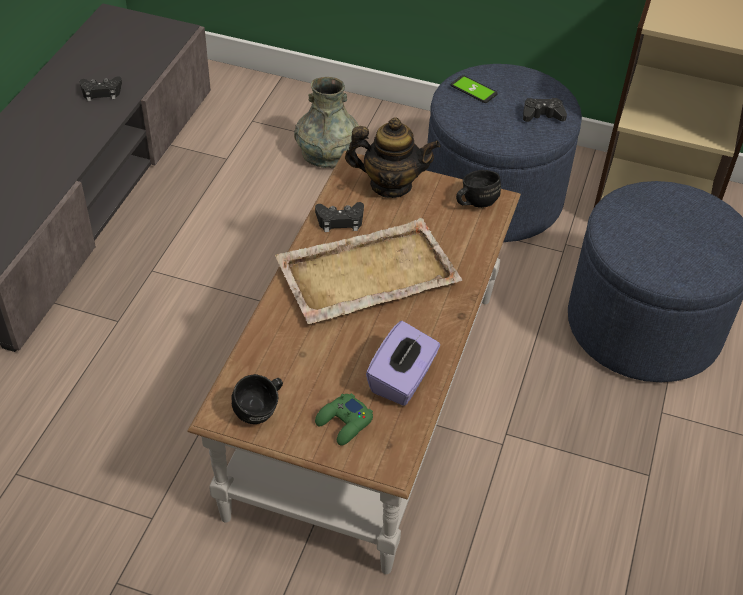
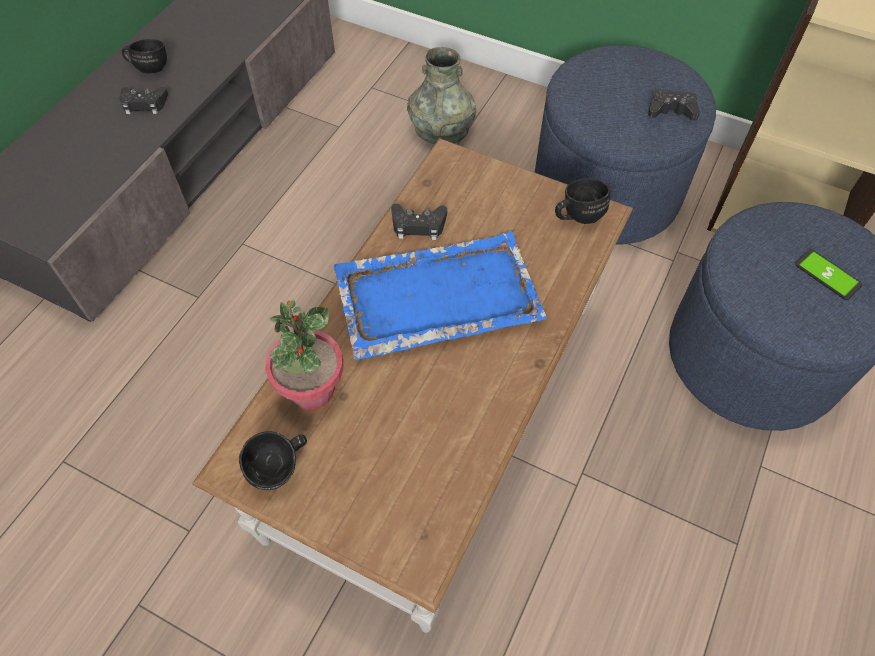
camera: 10 degrees right, 10 degrees up
black game controller [80,76,122,101] -> black game controller moved to [119,87,168,114]
beige tray [275,218,462,324] -> blue tray [334,231,547,360]
green game controller [315,393,373,446] -> none
teapot [345,117,440,198] -> none
purple tissue box [366,321,440,406] -> none
phone [451,75,498,103] -> phone moved to [795,249,862,300]
none -> black mug [122,39,167,74]
none -> potted plant [265,300,343,410]

